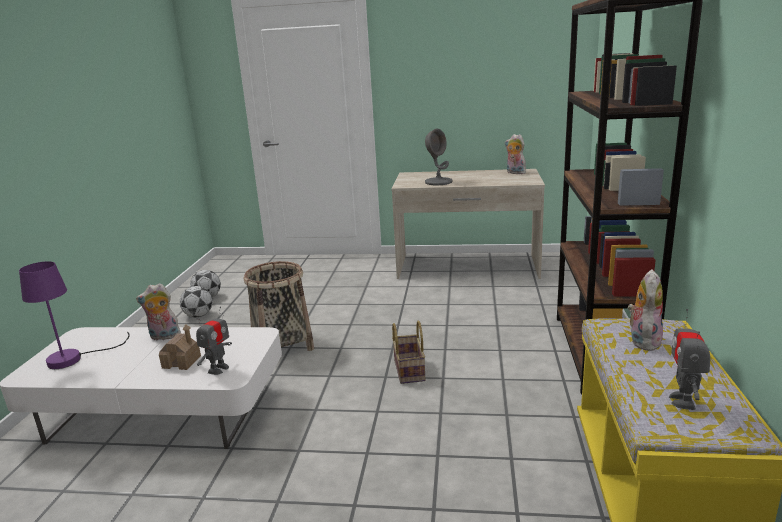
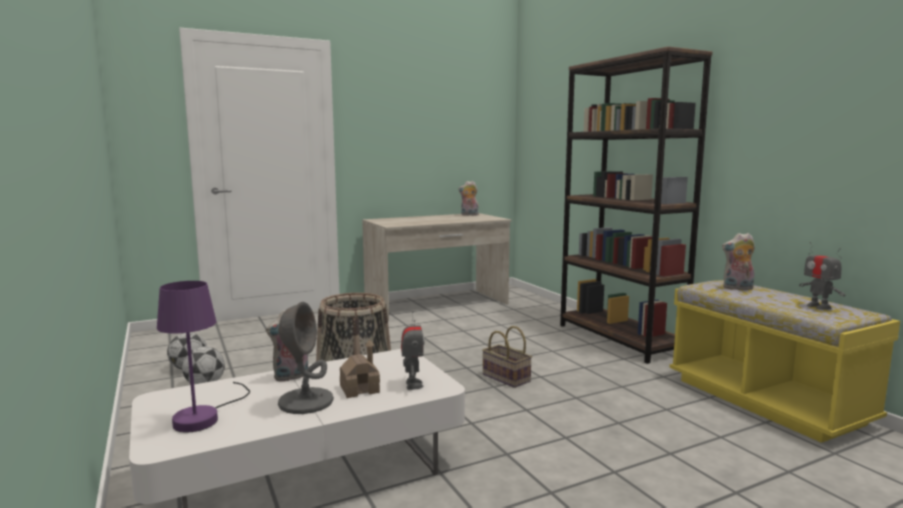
camera: 35 degrees left, 10 degrees down
grey table lamp [425,129,453,185] -> grey table lamp moved to [278,302,334,414]
plush toy [628,269,663,351] -> plush toy turned 75 degrees counterclockwise [722,233,755,290]

